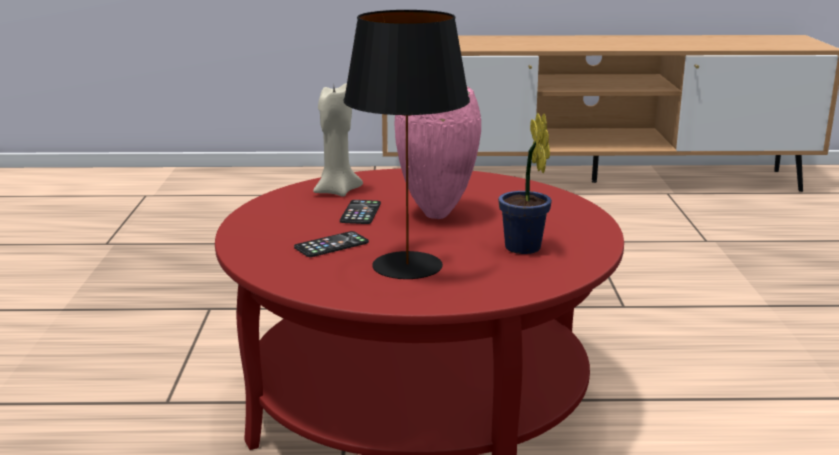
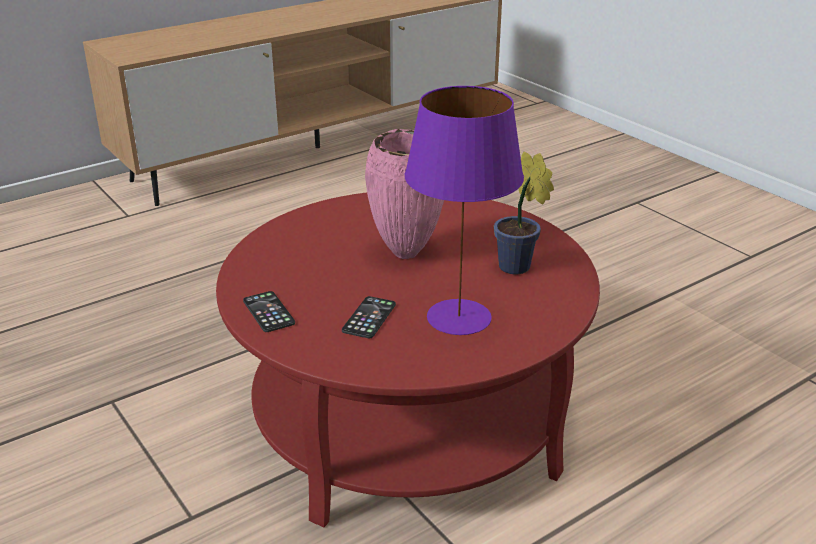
camera: 35 degrees left, 10 degrees up
beige candle [313,84,363,197] -> none
phone [340,200,381,224] -> phone moved to [243,291,295,332]
black table lamp [343,10,470,279] -> purple table lamp [405,86,524,335]

